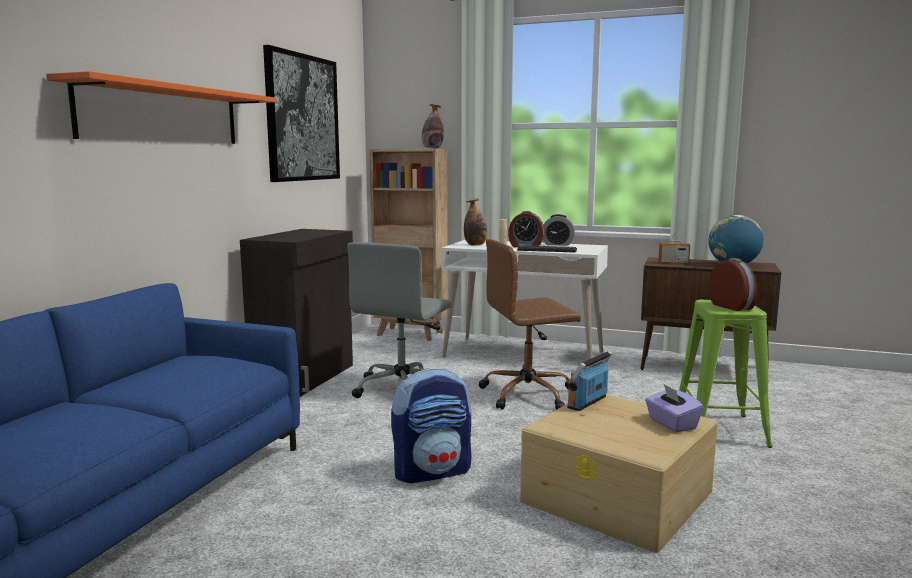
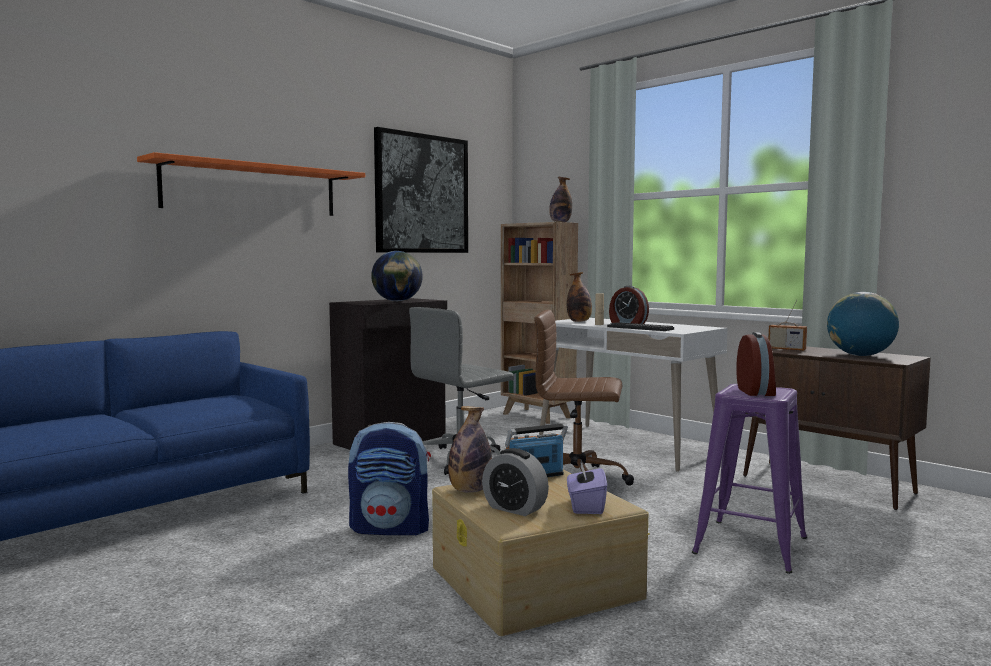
camera: 25 degrees right, 5 degrees down
alarm clock [543,214,575,246] -> alarm clock moved to [482,448,549,516]
green stool [679,300,773,448] -> purple stool [692,384,807,574]
none -> globe [371,251,423,301]
none -> bottle [448,406,492,493]

